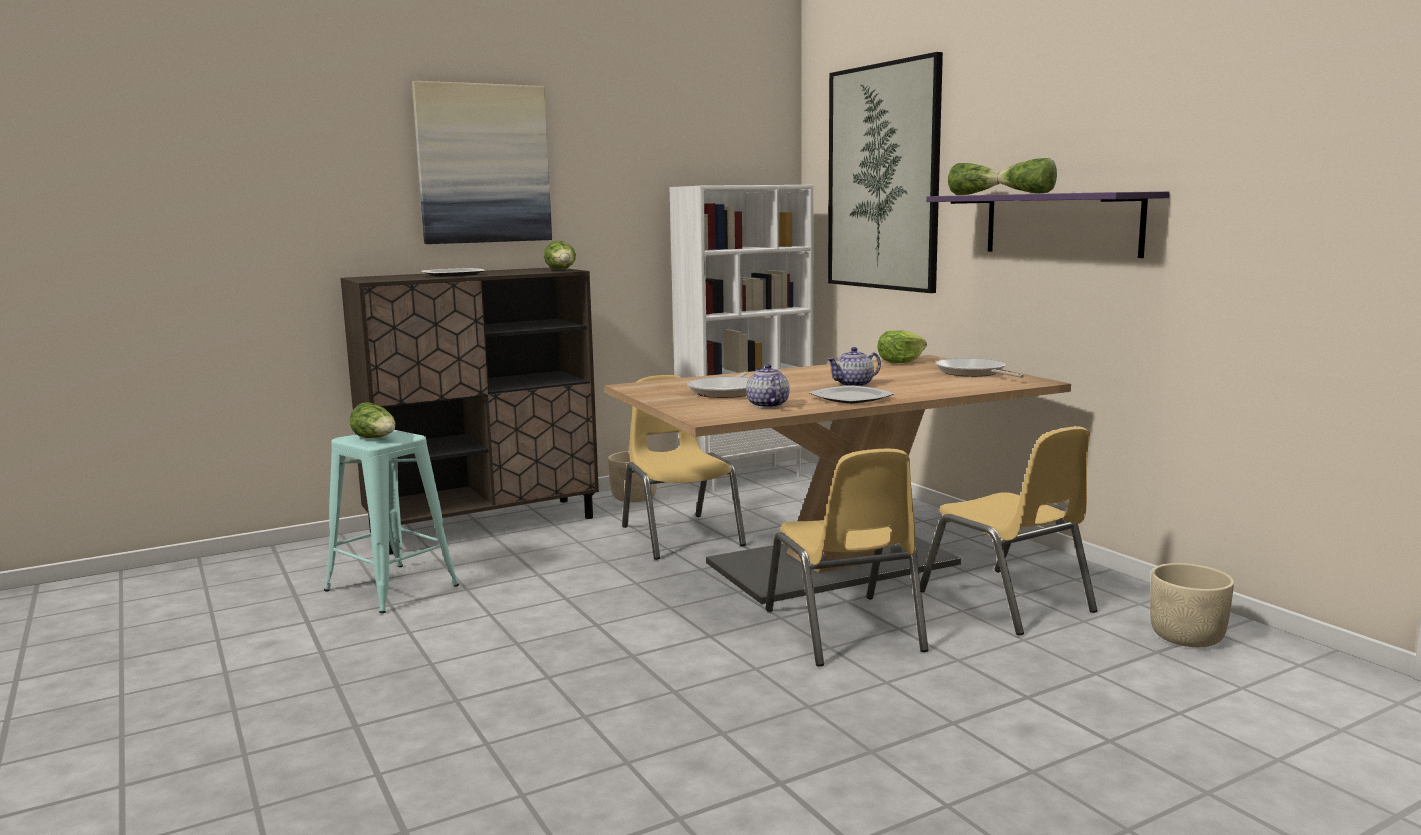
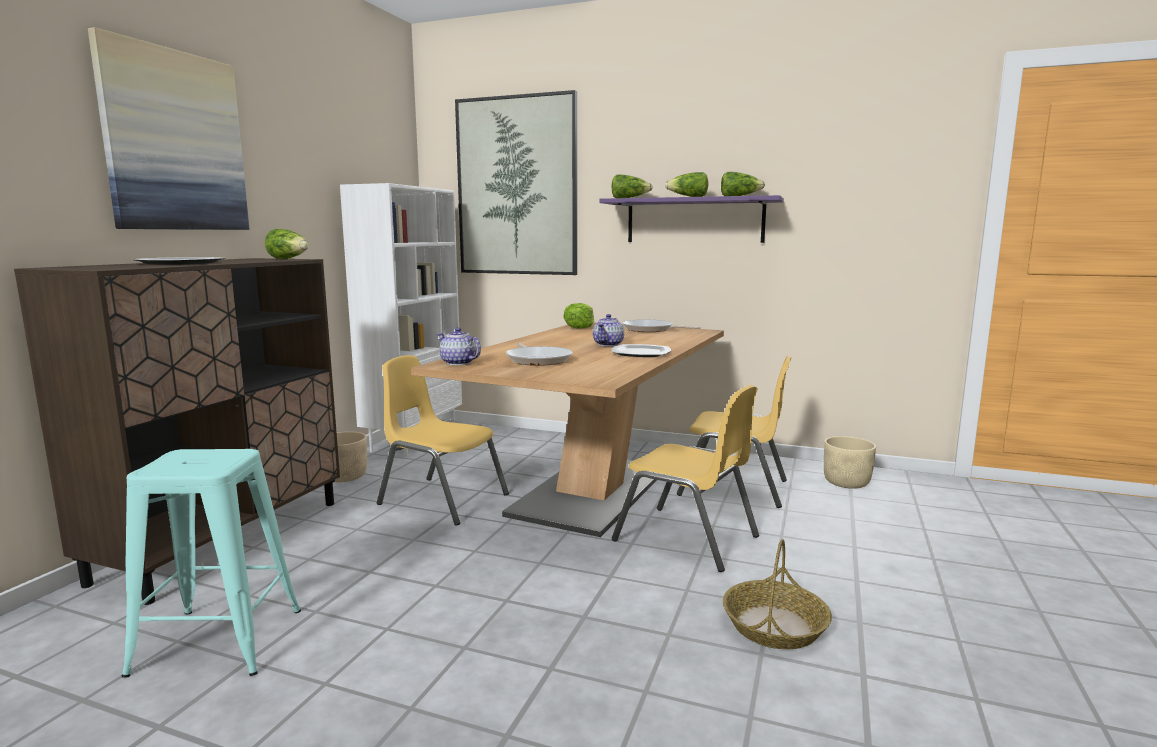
camera: 40 degrees left, 0 degrees up
lettuce [349,402,395,438] -> lettuce moved to [721,172,765,196]
teapot [746,364,790,408] -> teapot moved to [437,328,481,365]
none -> basket [723,539,832,649]

